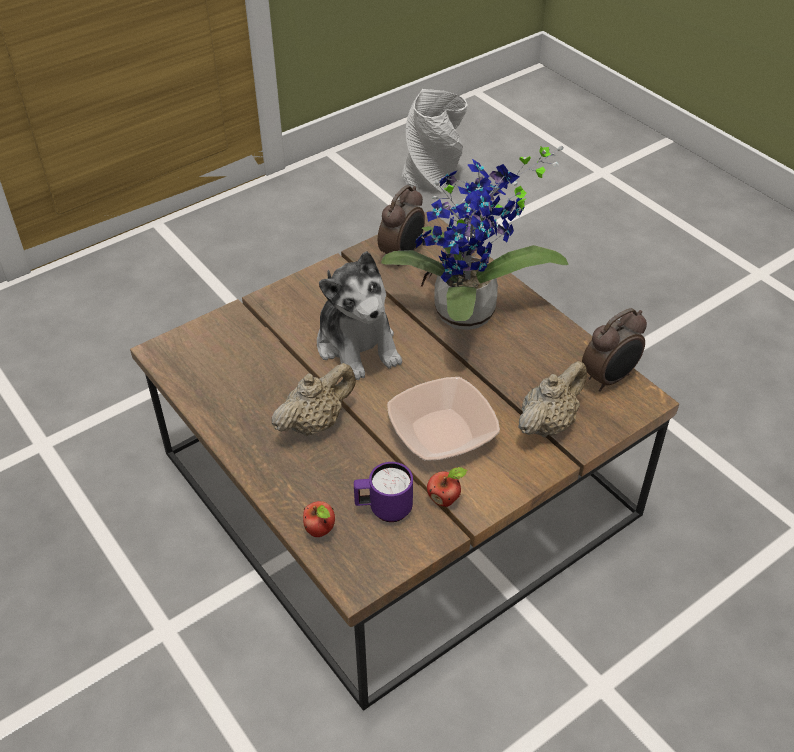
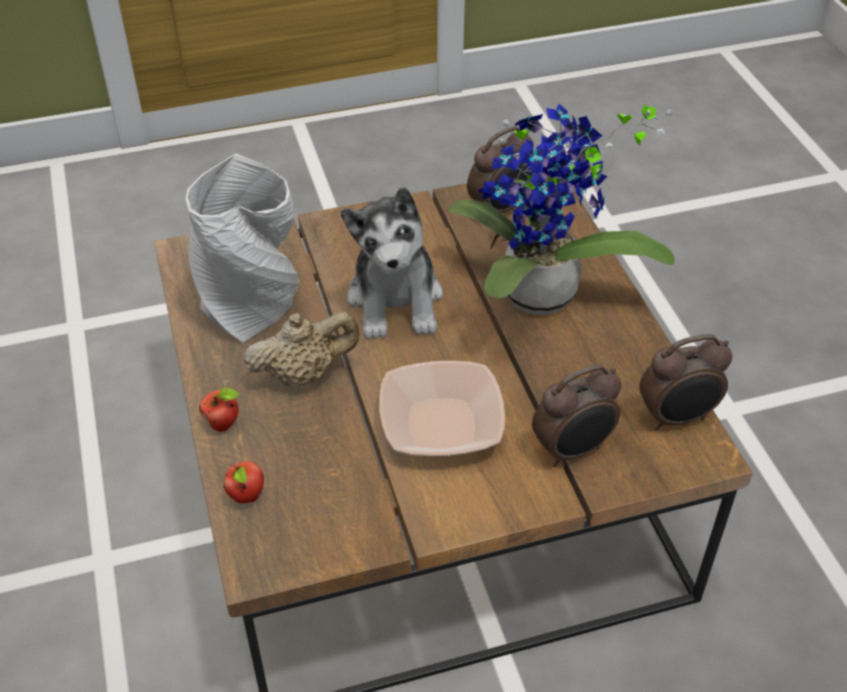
camera: 20 degrees right, 0 degrees up
purple mug [354,462,413,522] -> none
grey vase [402,89,468,193] -> grey vase moved to [186,154,299,343]
apple [427,467,467,507] -> apple moved to [199,387,240,432]
beige teapot [518,361,587,437] -> alarm clock [532,364,621,466]

